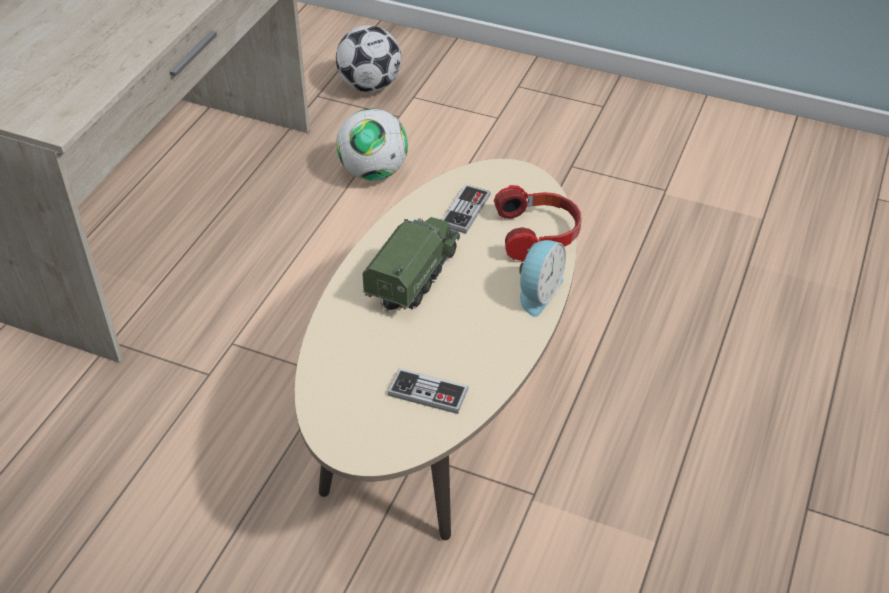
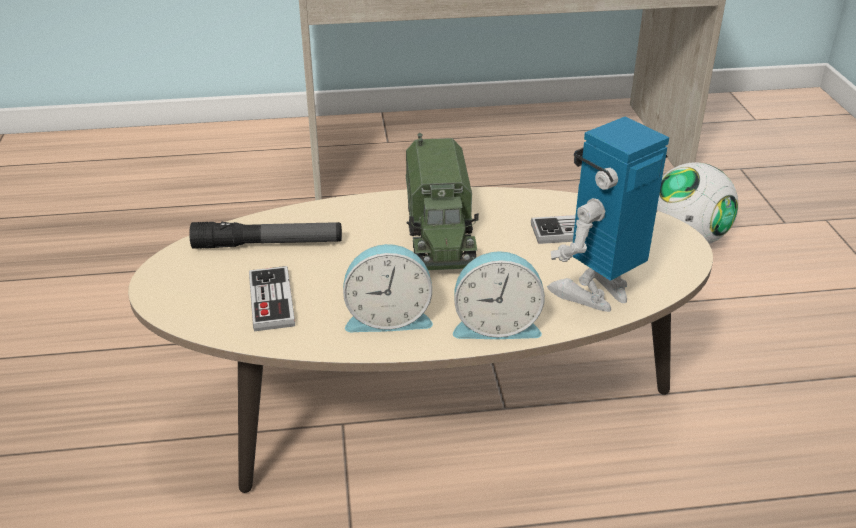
camera: 60 degrees right, 10 degrees down
football [336,25,401,92] -> none
toy truck [362,217,460,312] -> toy truck turned 90 degrees clockwise [406,133,479,270]
headphones [494,185,582,262] -> toy robot [548,116,669,312]
none -> flashlight [189,222,342,249]
none -> alarm clock [343,244,433,332]

